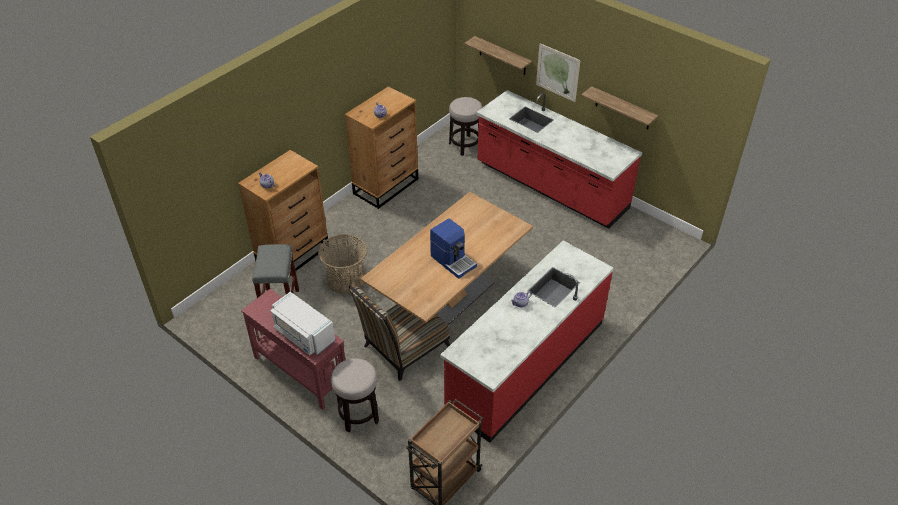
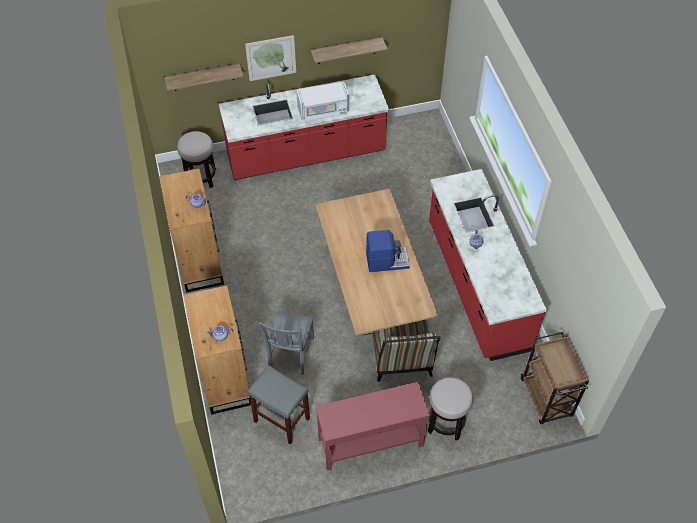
camera: 55 degrees left, 10 degrees up
white microwave [270,292,335,355] -> white microwave moved to [296,81,349,122]
basket [318,234,367,294] -> grey chair [259,311,314,375]

